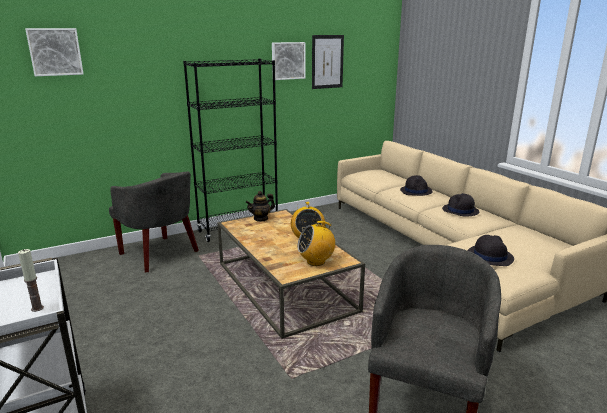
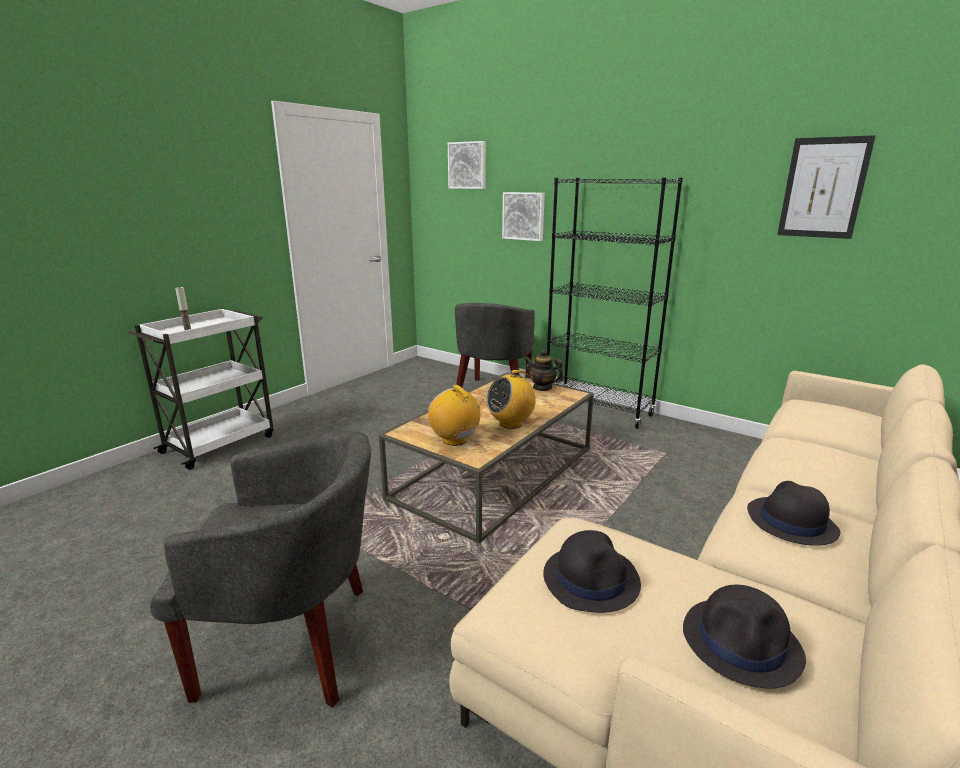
camera: 65 degrees right, 0 degrees up
picture [272,42,305,80] -> picture moved to [502,192,545,241]
black hat [400,175,433,196] -> black hat moved to [683,585,806,689]

